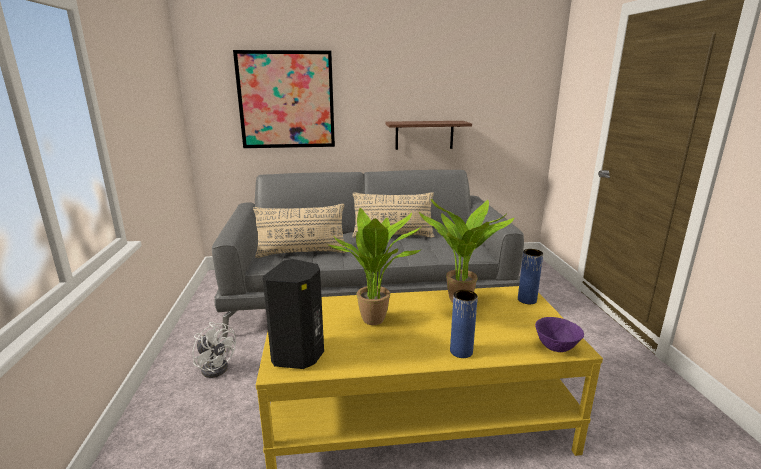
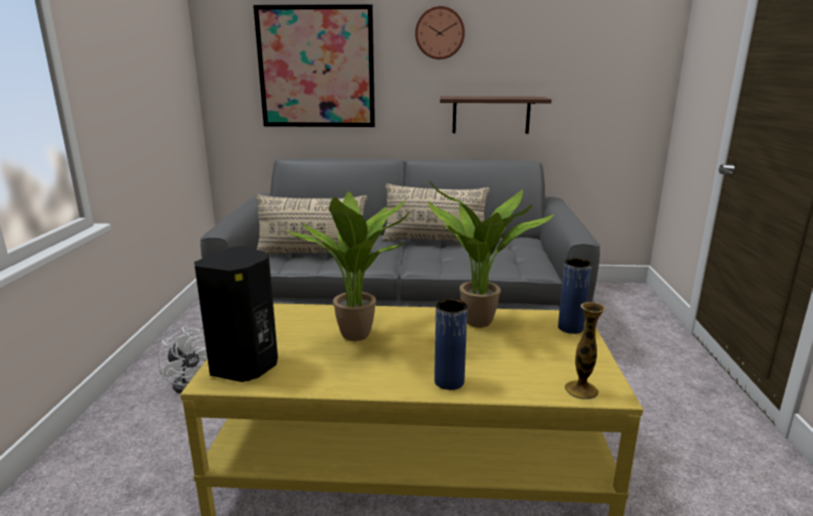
camera: 10 degrees right, 0 degrees up
purple bowl [535,317,584,352] -> vase [565,302,605,400]
none -> wall clock [415,6,465,59]

